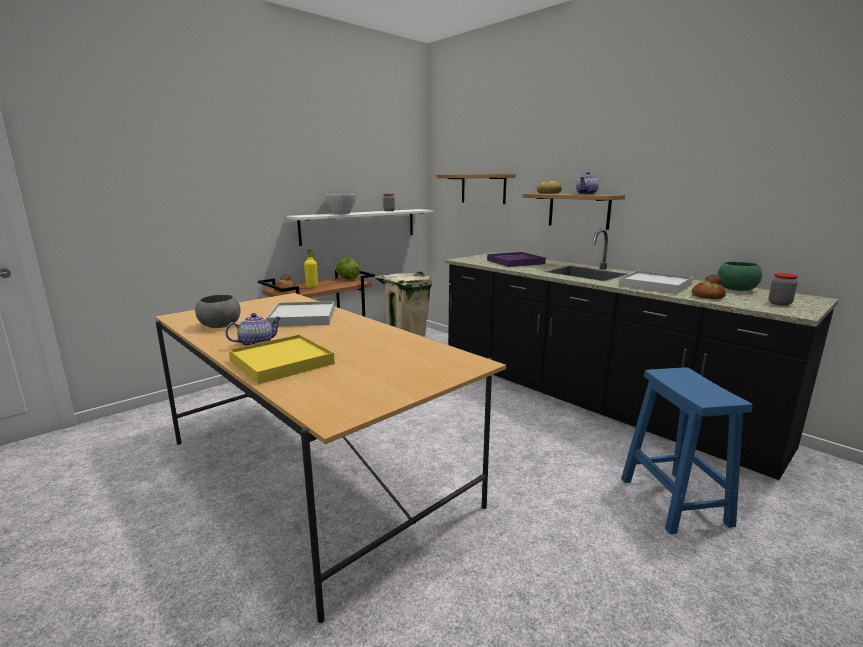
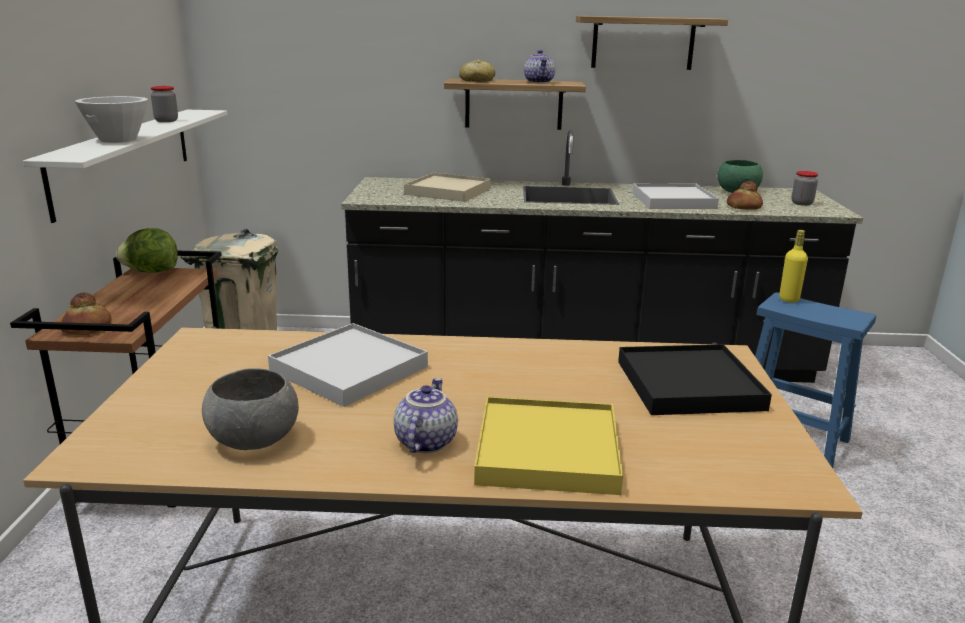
camera: 45 degrees left, 5 degrees up
yellow bottle [304,249,318,288] -> yellow bottle moved to [779,230,808,302]
shelf [436,174,515,204] -> shelf moved to [576,16,728,70]
purple tray [487,252,546,267] -> beige tray [404,173,491,202]
none -> black tray [618,344,772,415]

